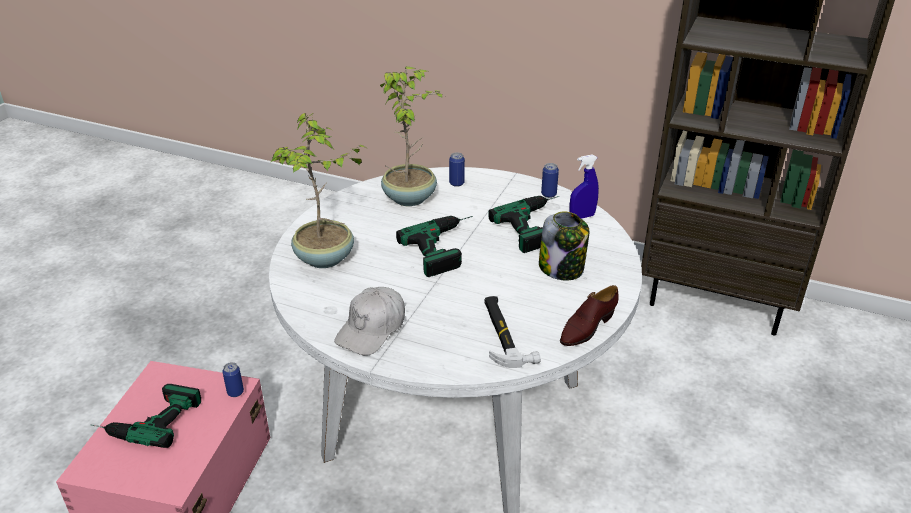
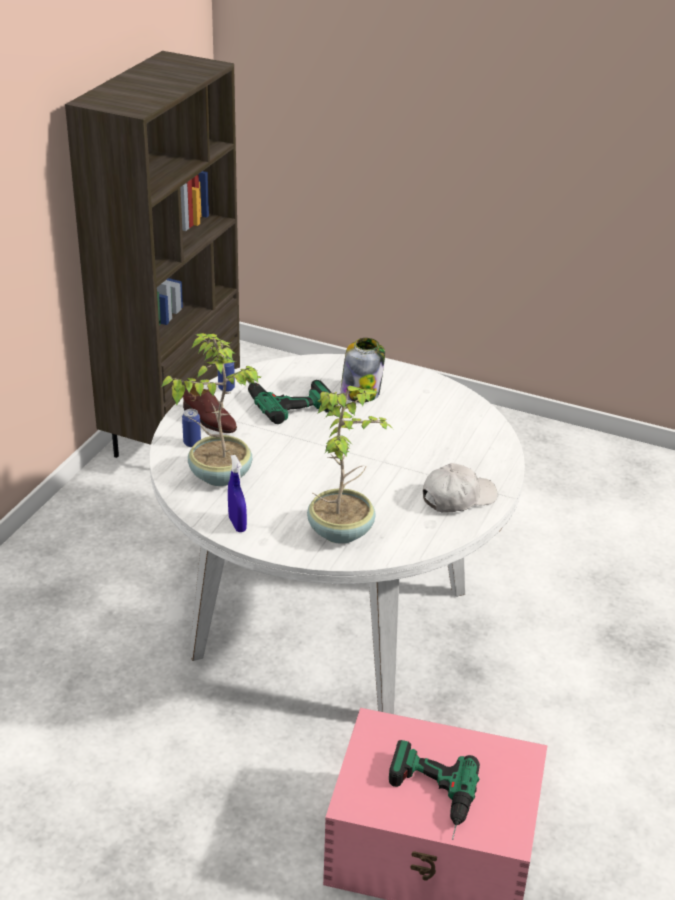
camera: 90 degrees left, 0 degrees up
can [222,362,244,397] -> none
white cap [334,287,405,355] -> white cap turned 60 degrees counterclockwise [423,463,497,513]
power drill [396,216,473,277] -> none
hammer [484,296,541,368] -> none
brown shoe [560,285,618,346] -> brown shoe moved to [183,383,237,433]
blue spray bottle [570,154,599,219] -> blue spray bottle moved to [228,455,247,532]

